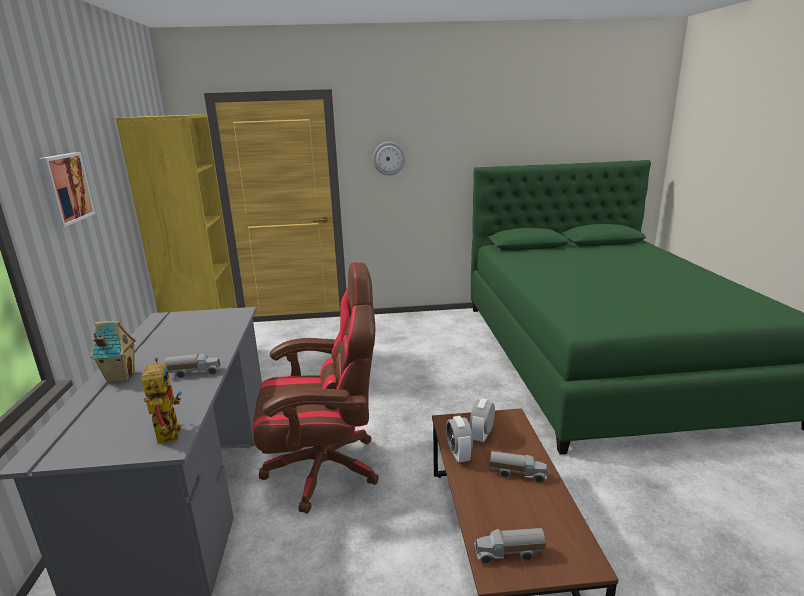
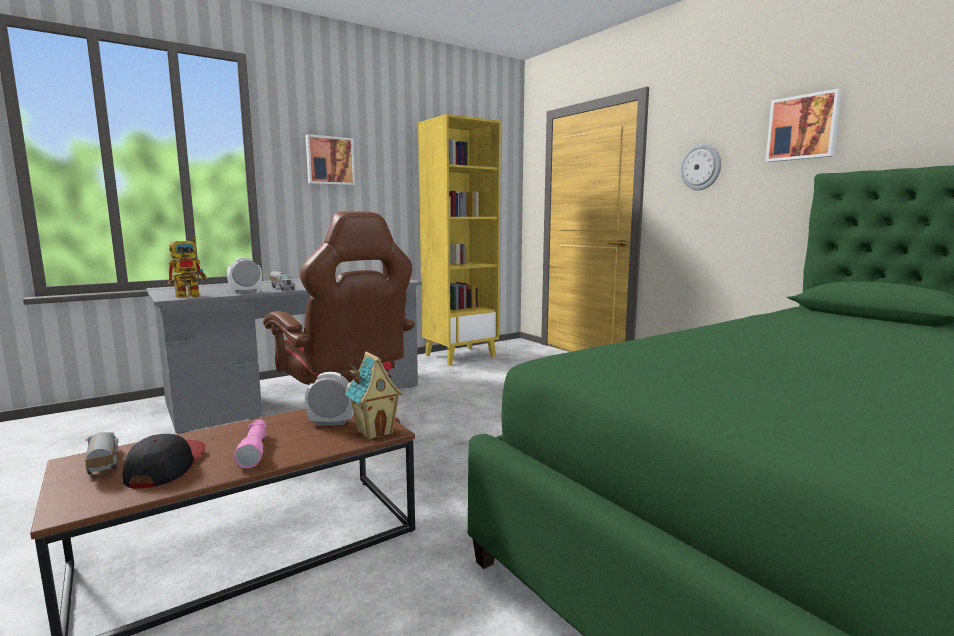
camera: 60 degrees right, 10 degrees down
toy house [90,321,136,382] -> toy house moved to [345,352,403,440]
alarm clock [446,416,473,463] -> alarm clock moved to [227,257,262,293]
toy truck [490,451,547,482] -> pink flashlight [234,419,267,469]
none -> cap [123,434,205,489]
none -> picture [765,89,842,162]

